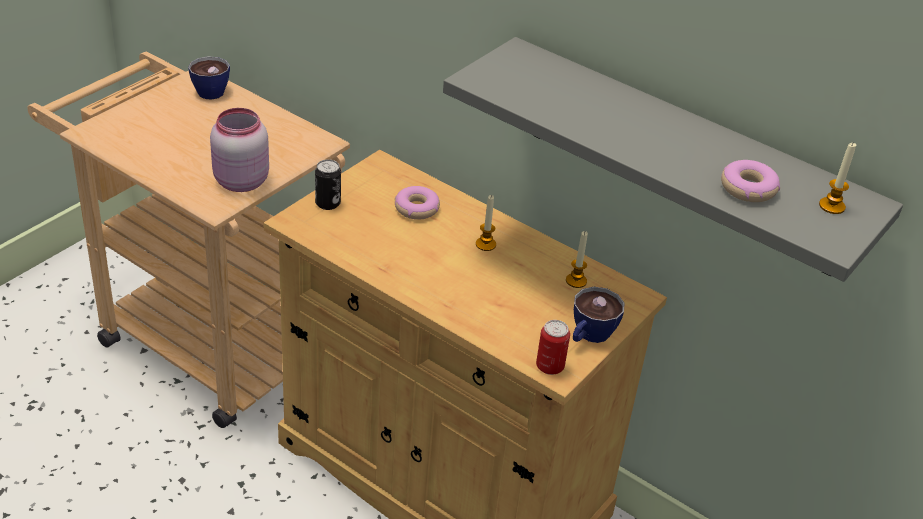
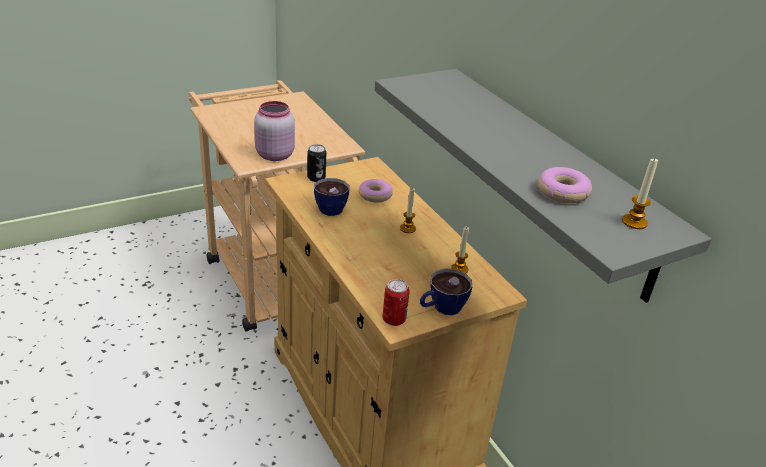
camera: 25 degrees right, 5 degrees down
cup [188,56,230,100] -> cup moved to [314,178,350,216]

